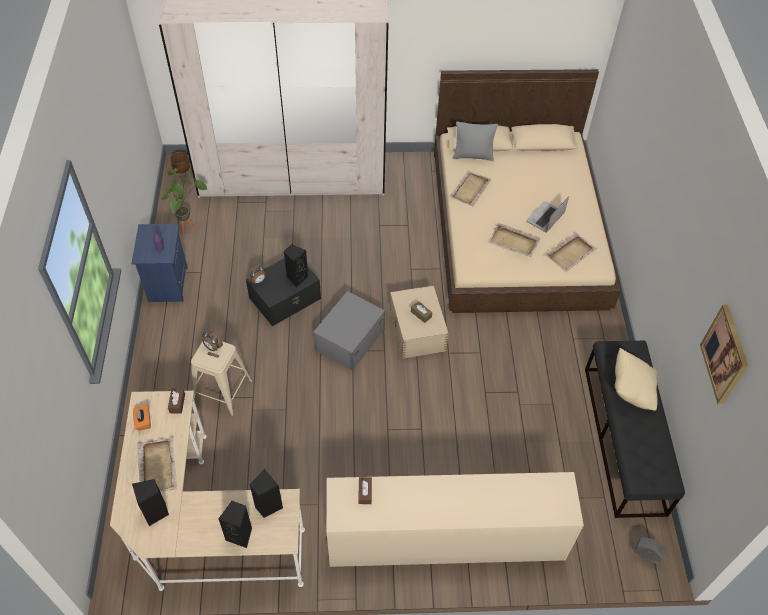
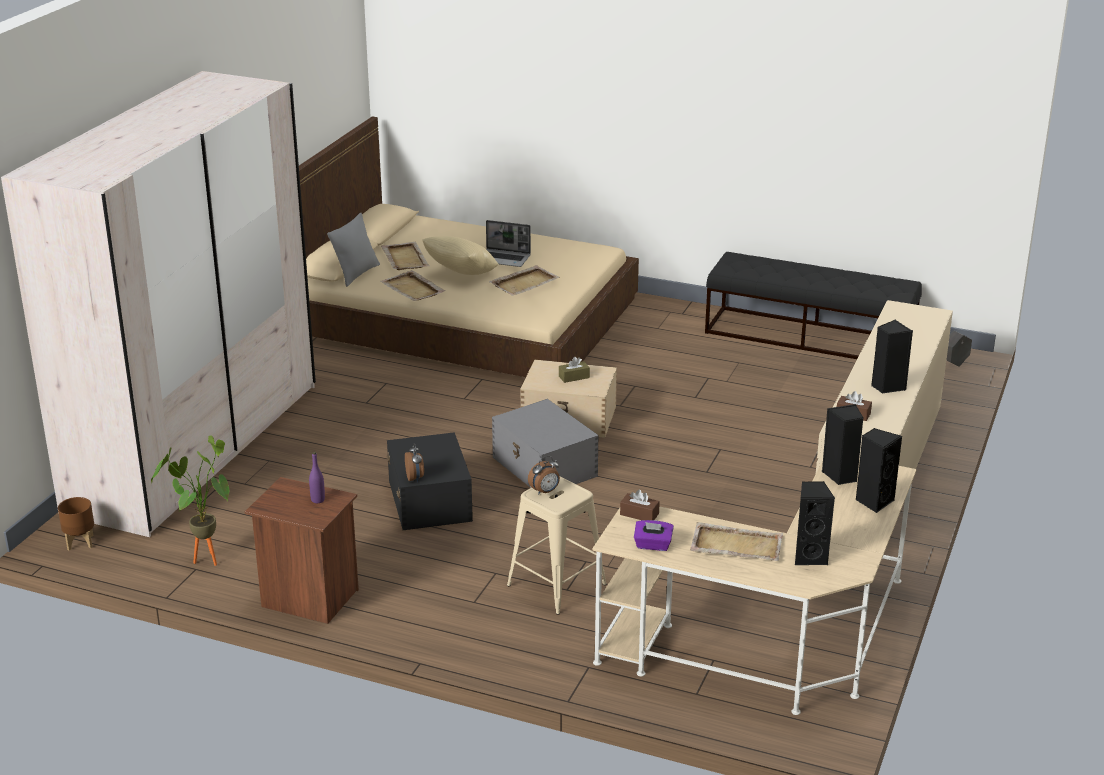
camera: 65 degrees left, 25 degrees down
blue nightstand [131,224,188,302] -> brown nightstand [245,477,359,624]
orange tissue box [133,404,151,431] -> purple tissue box [634,520,674,551]
black speaker [284,244,308,288] -> black speaker moved to [871,319,913,394]
laptop [526,196,569,232] -> laptop turned 45 degrees counterclockwise [486,220,531,267]
beige tray [545,232,597,273] -> beige tray moved to [381,242,430,270]
beige pillow [615,348,658,410] -> beige pillow moved to [422,236,498,275]
picture [700,305,748,404] -> none

